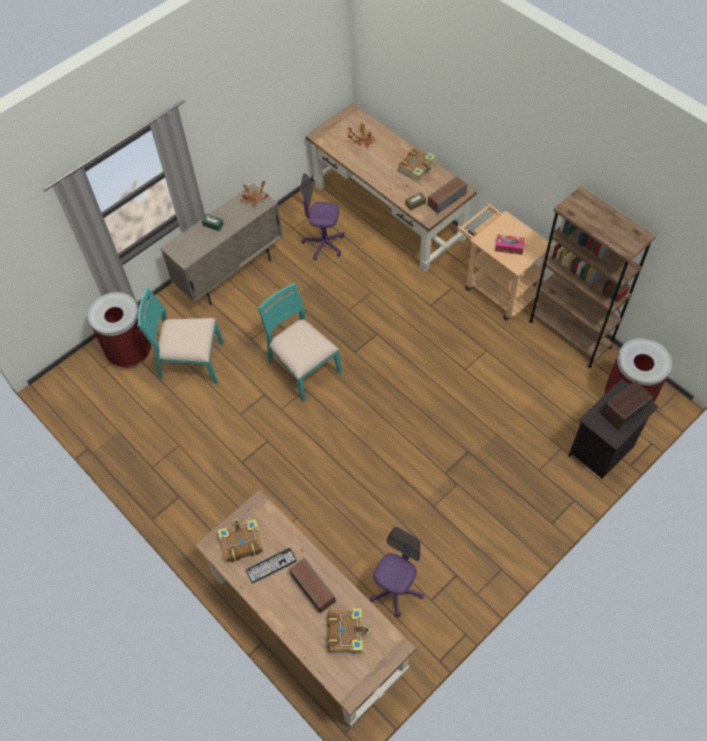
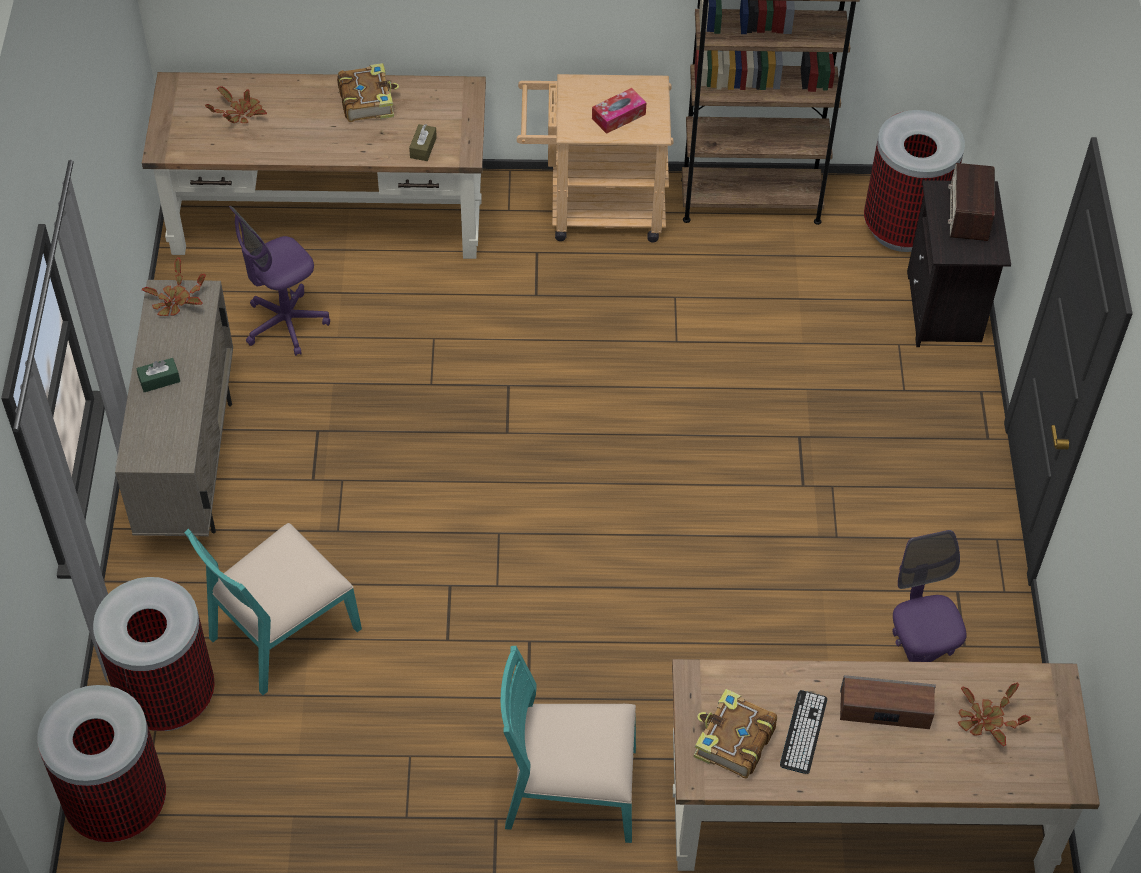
camera: 50 degrees left, 5 degrees down
turquoise chair [258,283,342,402] -> turquoise chair moved to [501,646,636,843]
book [328,608,370,654] -> potted plant [958,683,1031,746]
speaker [428,176,467,214] -> none
none -> trash can [37,685,166,842]

